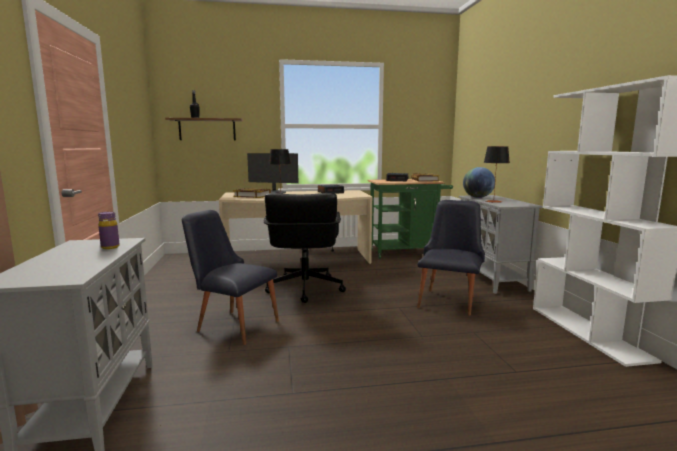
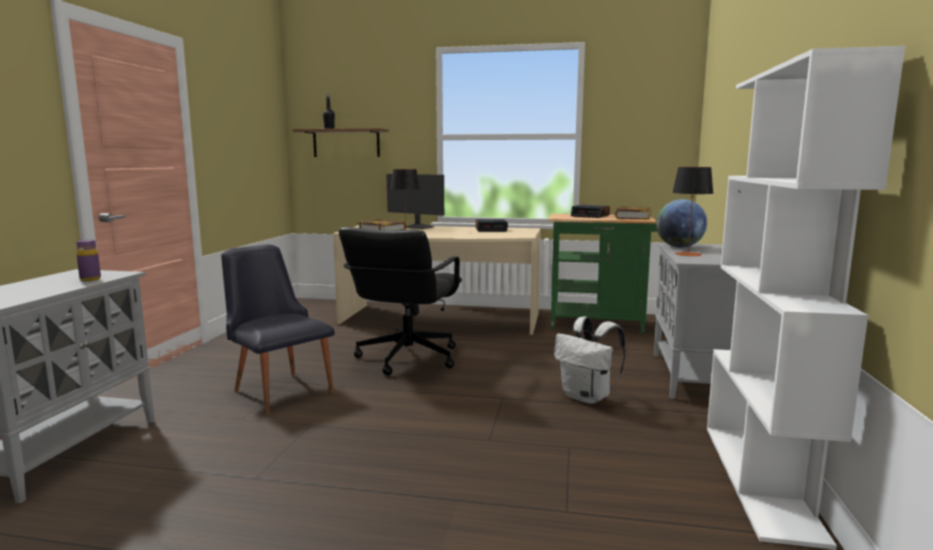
camera: 20 degrees right, 0 degrees up
black chair [417,200,485,316] -> white backpack [554,316,626,404]

